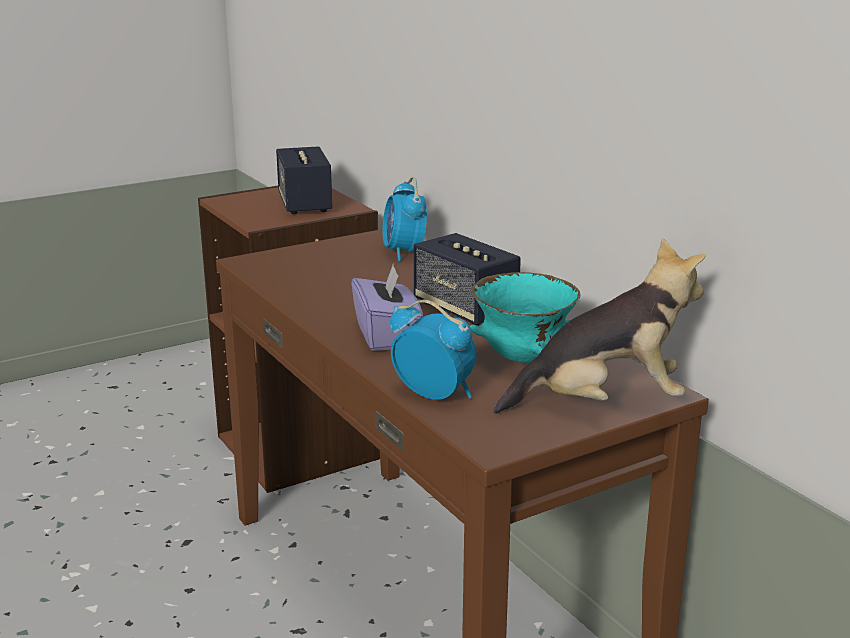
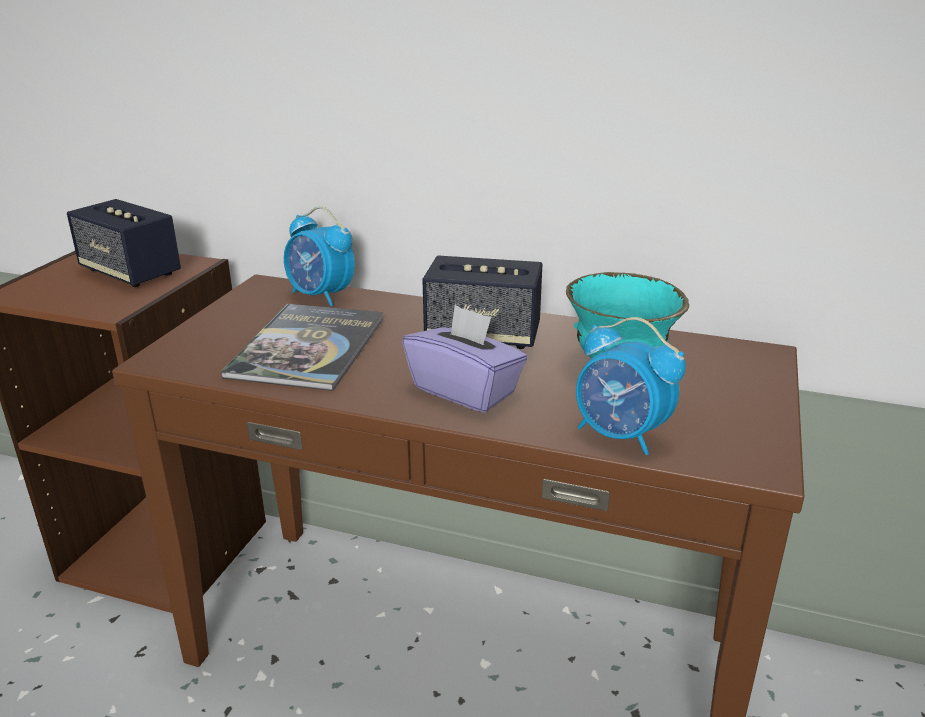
camera: 40 degrees left, 5 degrees up
alarm clock [390,300,477,400] -> alarm clock turned 135 degrees counterclockwise [576,317,686,455]
plush toy [494,238,706,413] -> none
none -> book [221,304,384,391]

